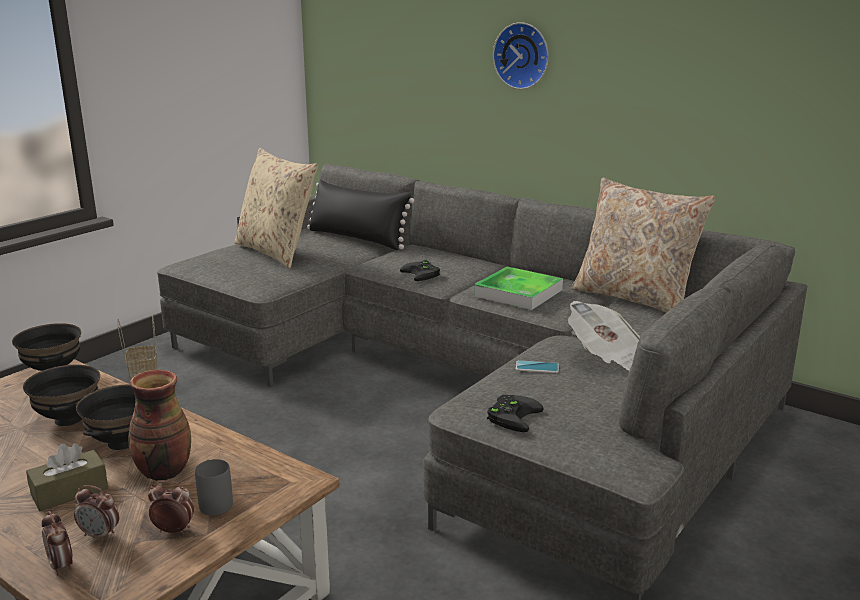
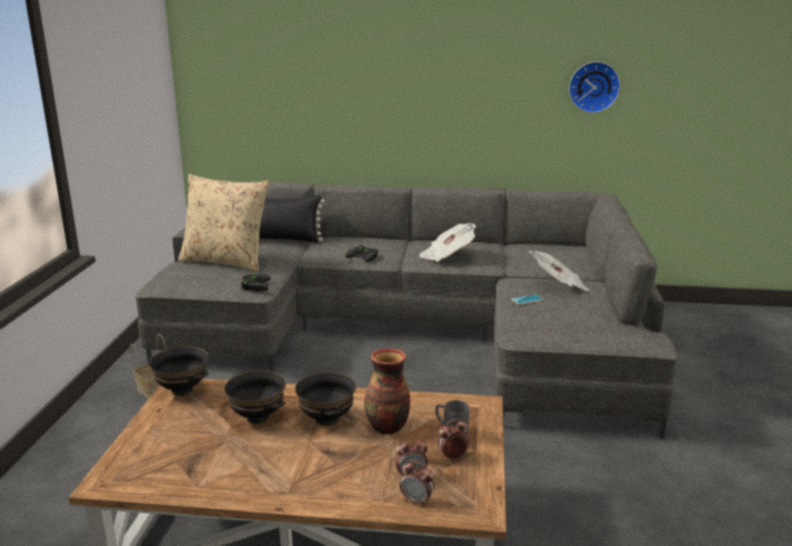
camera: 30 degrees left, 0 degrees up
brown tissue box [26,443,108,511] -> none
tray [474,267,563,310] -> newspaper [419,223,476,262]
black game controller [487,395,543,432] -> black game controller moved to [241,274,271,291]
wall clock [493,22,549,89] -> wall clock moved to [569,62,621,113]
beige pillow [572,178,716,313] -> none

